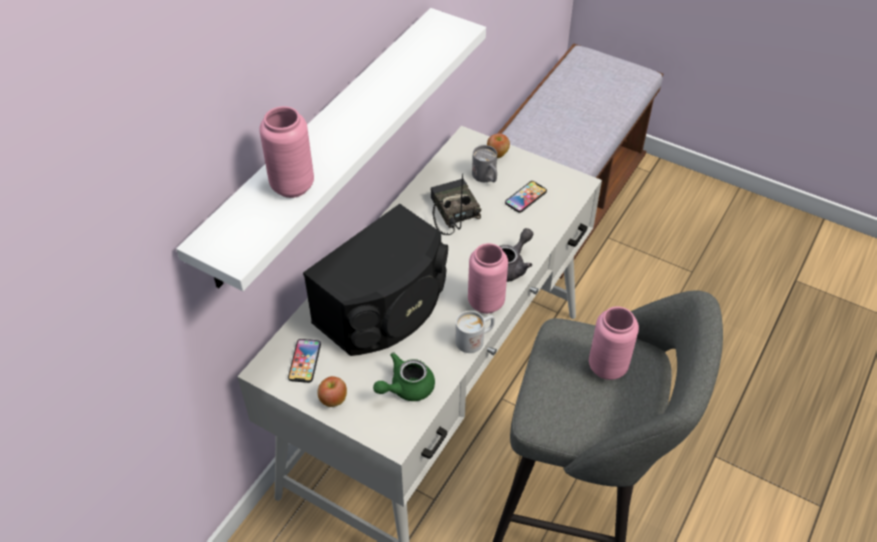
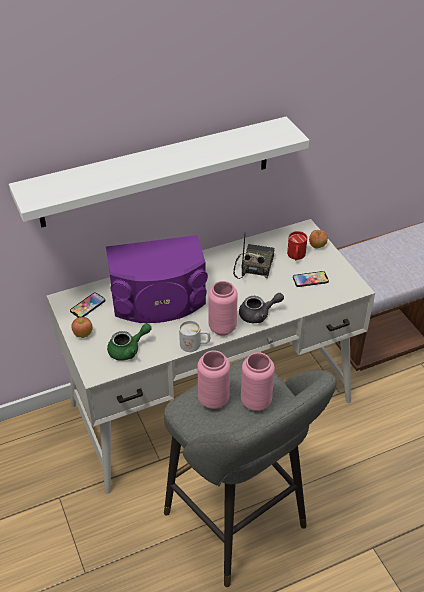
camera: 35 degrees right, 5 degrees down
pink vase [259,106,314,198] -> pink vase moved to [197,350,230,409]
black speaker [303,204,448,356] -> purple speaker [106,235,208,323]
green teapot [373,353,435,401] -> green teapot turned 150 degrees clockwise [107,323,152,361]
grey mug [472,145,497,182] -> red mug [287,231,307,260]

